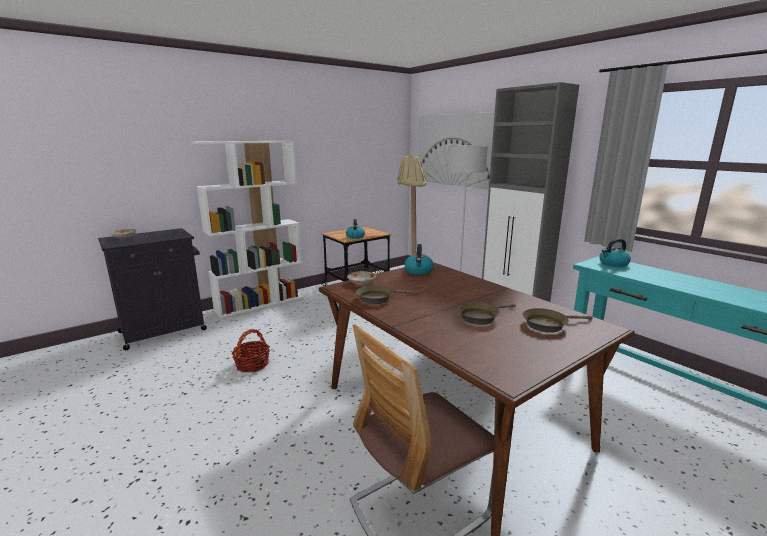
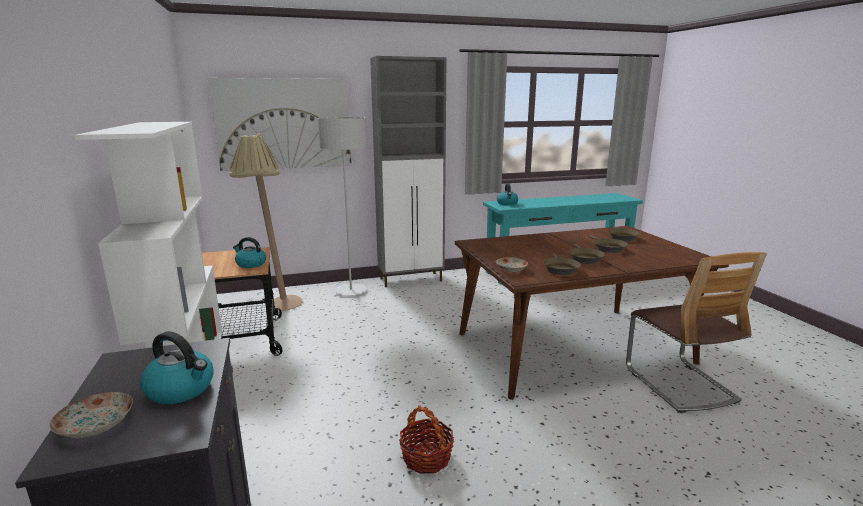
camera: 70 degrees left, 0 degrees up
kettle [404,244,434,275] -> kettle moved to [140,331,214,404]
none -> brown frying pan [569,244,605,264]

